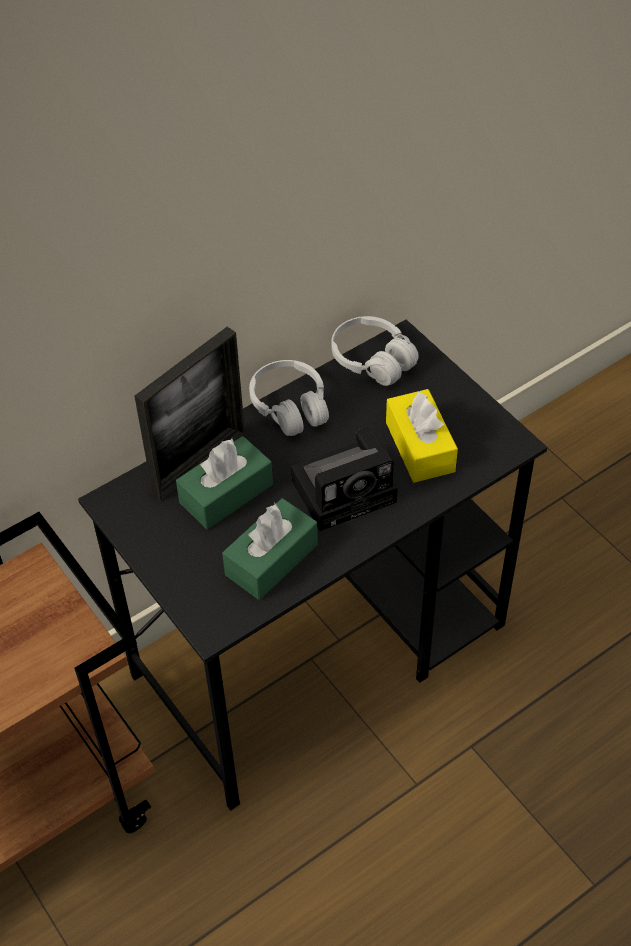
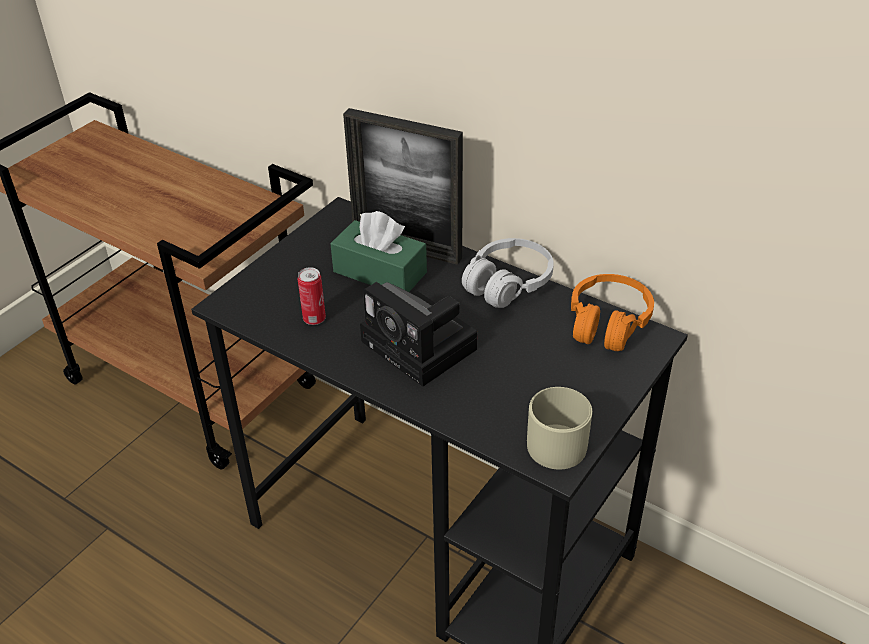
camera: 70 degrees right, 10 degrees down
green tissue box [222,498,318,600] -> can [298,267,326,325]
white headphones [331,316,419,386] -> orange headphones [571,274,654,351]
yellow tissue box [386,389,458,483] -> none
none -> beige mug [527,387,592,469]

